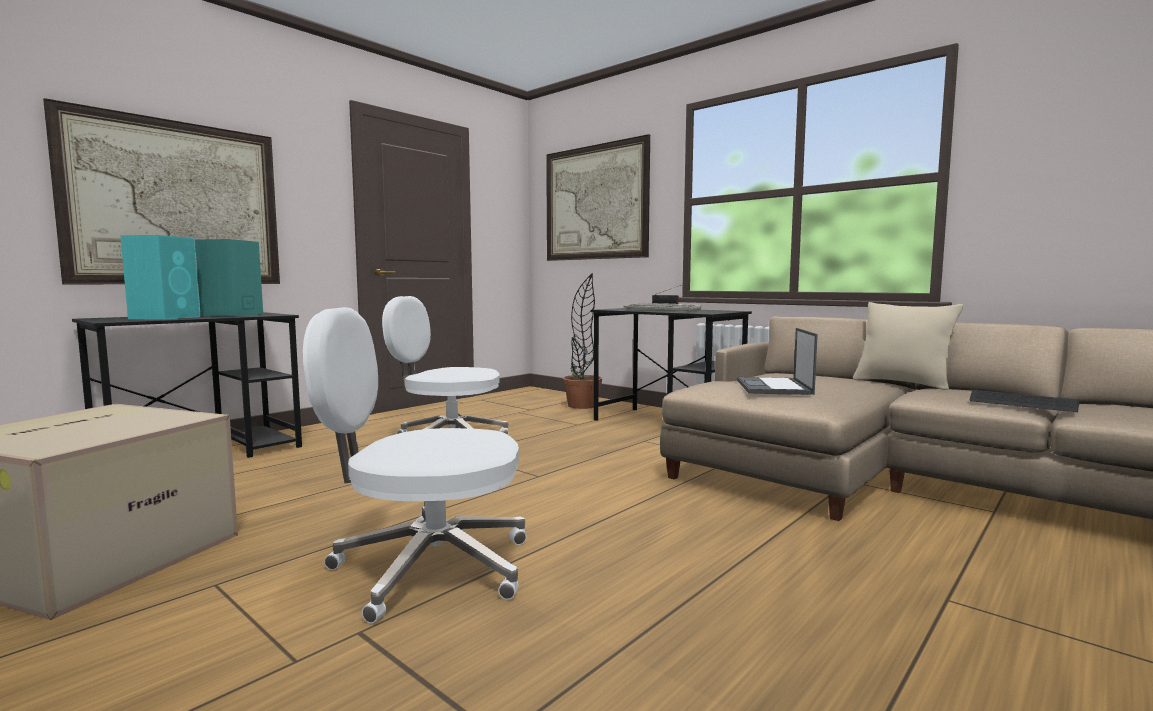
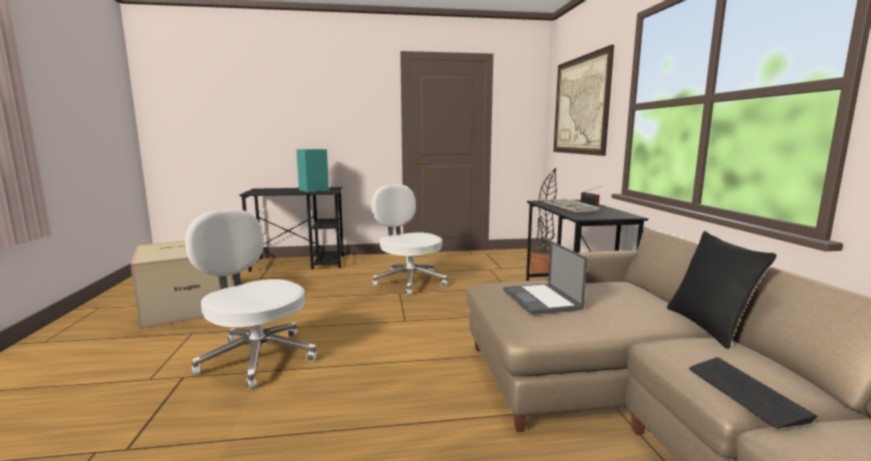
camera: 40 degrees right, 5 degrees up
picture [43,98,280,284] -> none
turquoise speaker [120,235,200,320] -> none
laptop [737,328,818,395] -> laptop turned 60 degrees counterclockwise [503,241,587,315]
beige pillow [853,302,963,390] -> black pillow [667,231,777,349]

